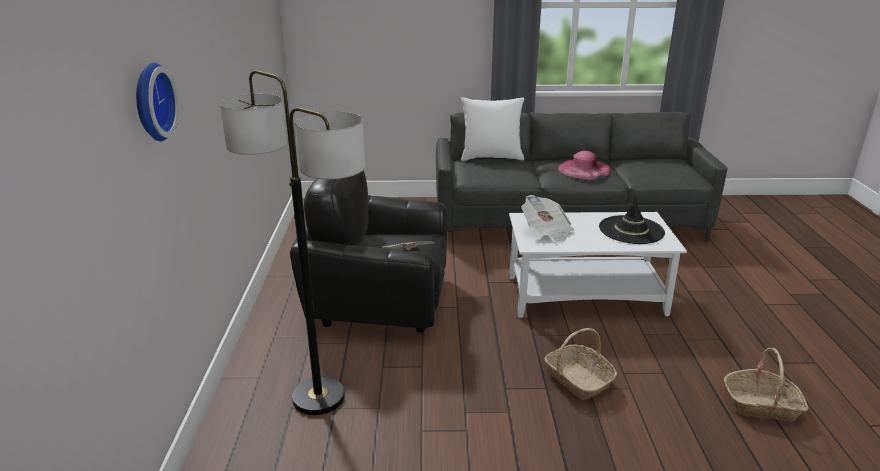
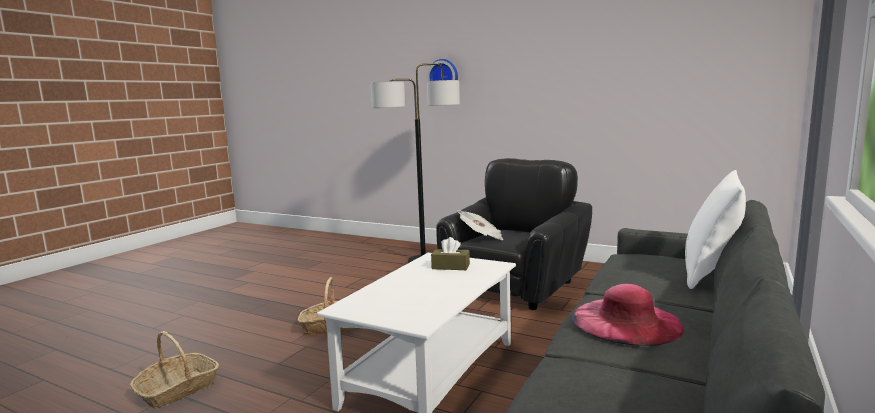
camera: 120 degrees right, 15 degrees down
newspaper [521,195,574,243] -> brown tissue box [431,237,470,270]
black hat [599,195,665,244] -> none

